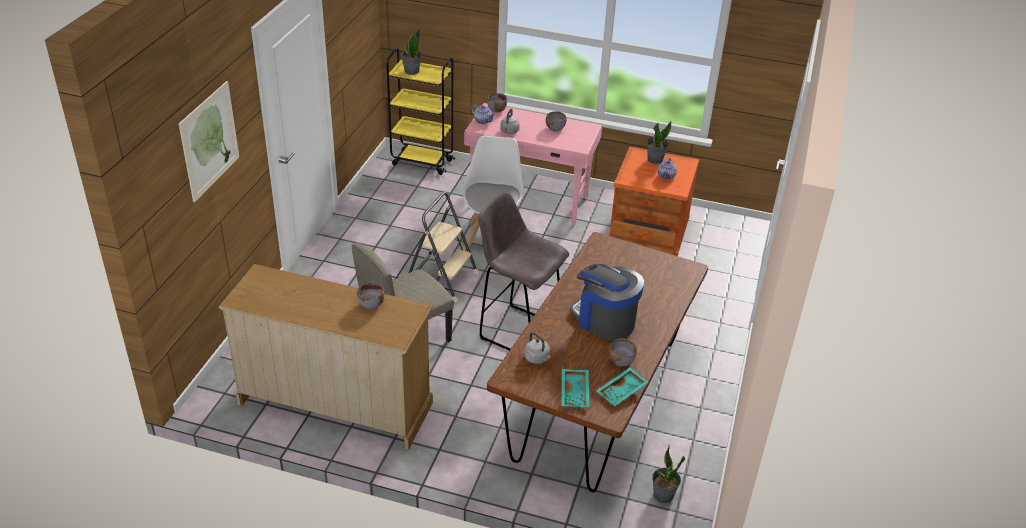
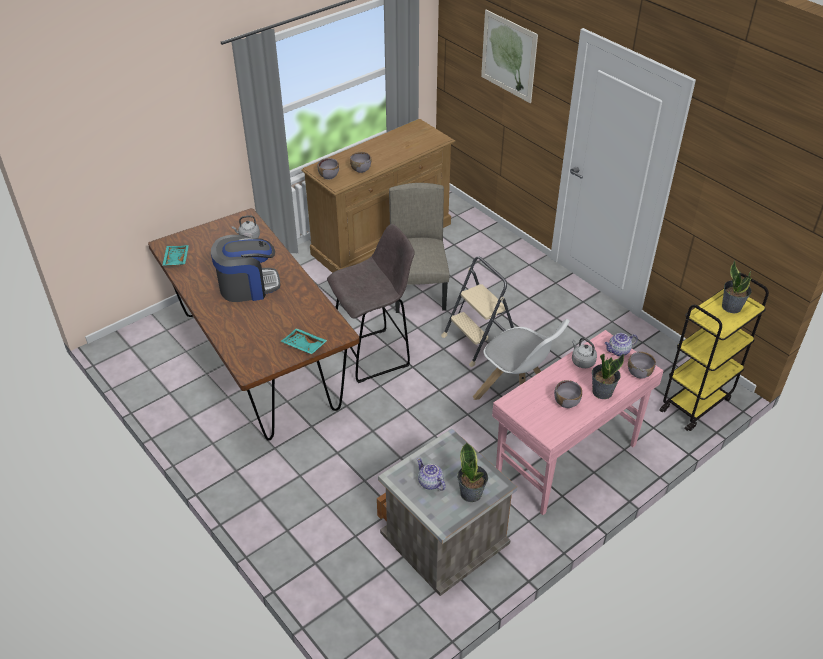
camera: 125 degrees right, 5 degrees up
turquoise tray [561,369,589,407] -> turquoise tray moved to [281,328,328,354]
orange nightstand [609,146,699,256] -> grey nightstand [377,429,517,596]
grey bowl [609,338,637,366] -> grey bowl moved to [317,158,339,179]
potted plant [652,445,685,503] -> potted plant moved to [592,354,625,399]

